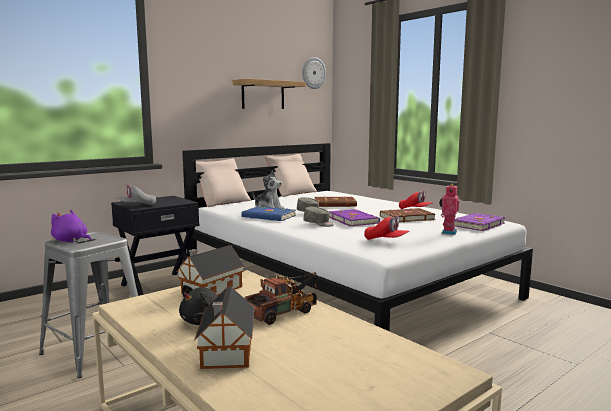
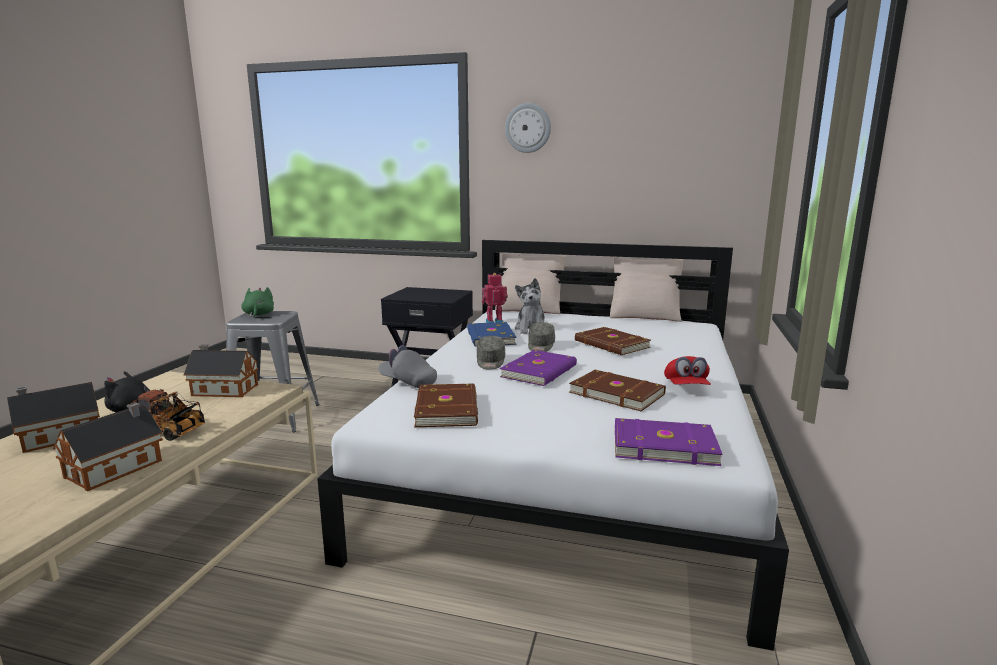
camera: 55 degrees right, 5 degrees up
purple plush toy [51,210,92,242] -> green plush toy [241,287,274,318]
grey cap [116,184,156,205] -> grey cap moved to [378,345,437,388]
shelf [233,79,306,109] -> none
wall clock [302,57,326,89] -> wall clock moved to [505,103,551,153]
red cap [364,215,410,240] -> brown book [414,384,478,427]
toy robot [439,184,459,235] -> toy robot moved to [482,273,508,323]
none -> toy house [53,402,163,491]

